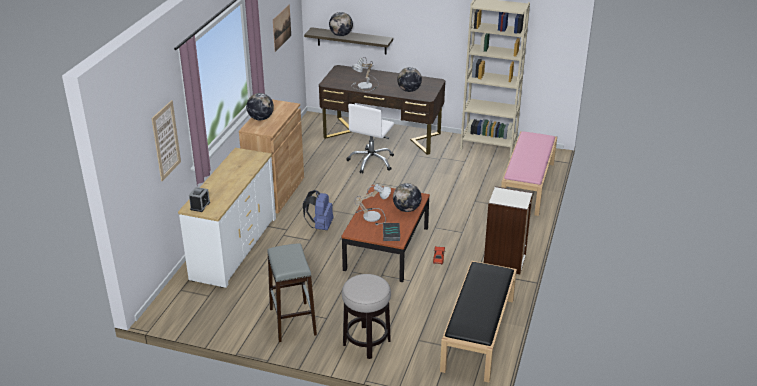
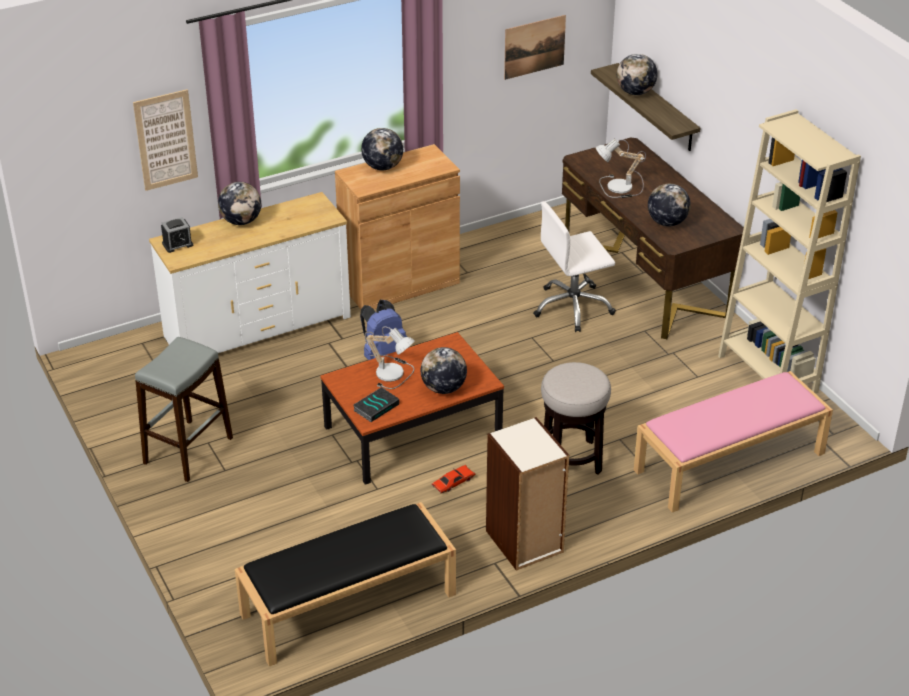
camera: 45 degrees right, 5 degrees up
stool [342,274,391,359] -> stool moved to [541,362,611,474]
none -> globe [218,182,261,225]

